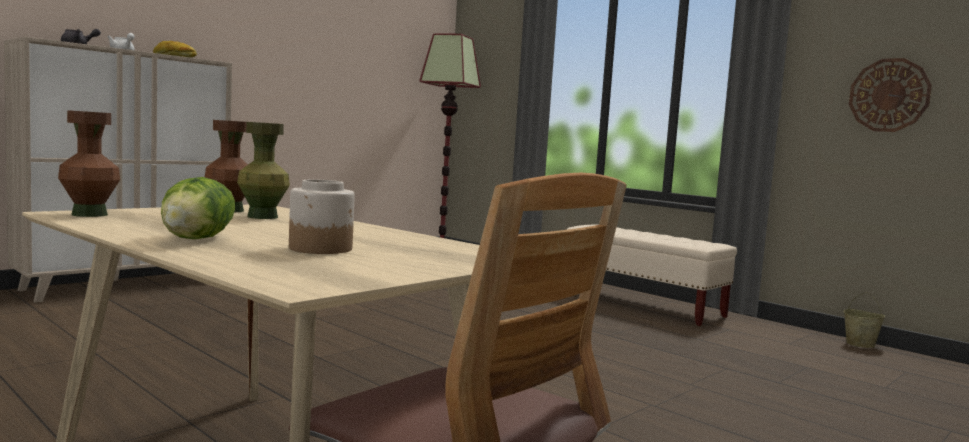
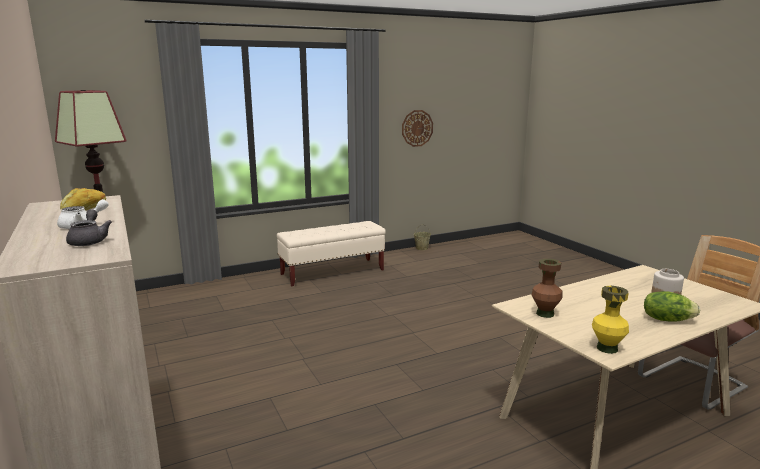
camera: 70 degrees left, 10 degrees up
brown vase [58,110,120,217] -> yellow vase [592,286,629,354]
green vase [237,122,290,219] -> none

